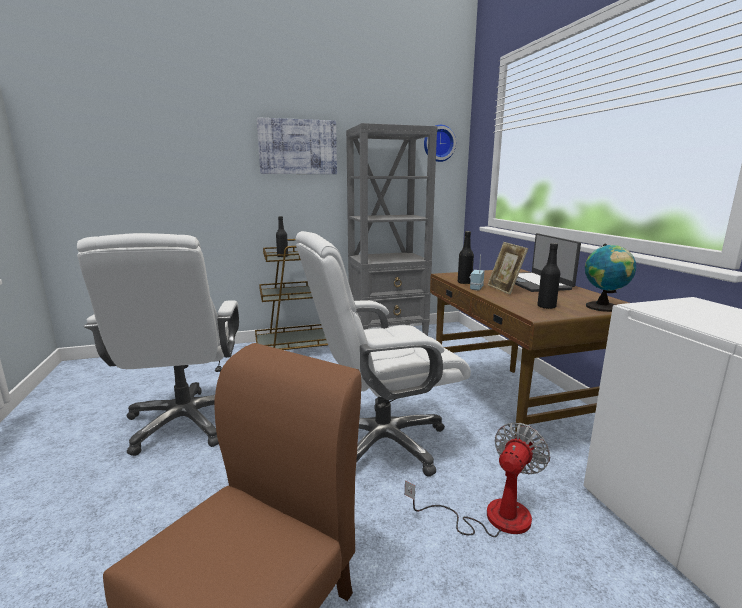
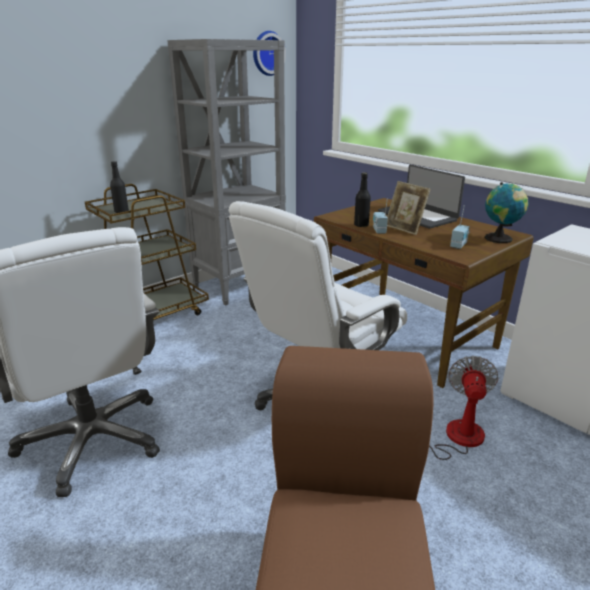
camera: 25 degrees left, 10 degrees up
picture [257,117,337,174] -> none
black bottle [537,243,560,309] -> radio [450,205,470,249]

